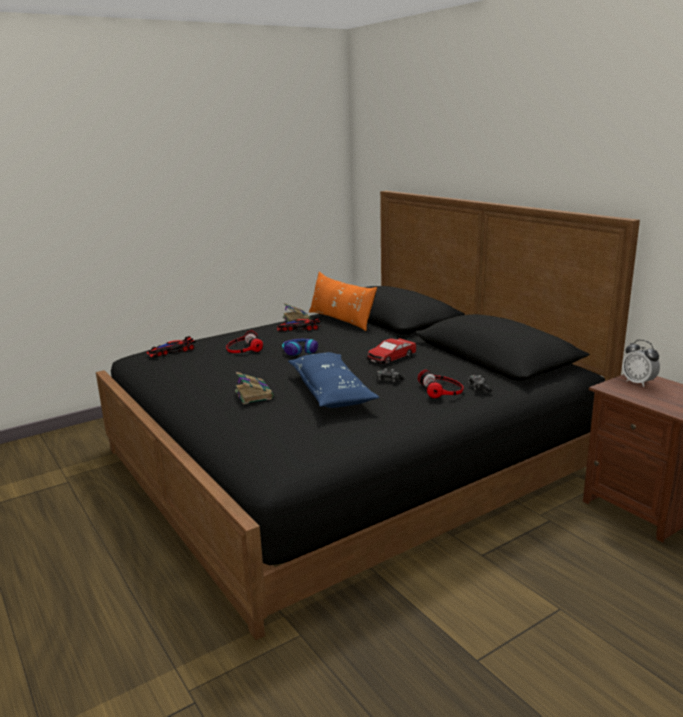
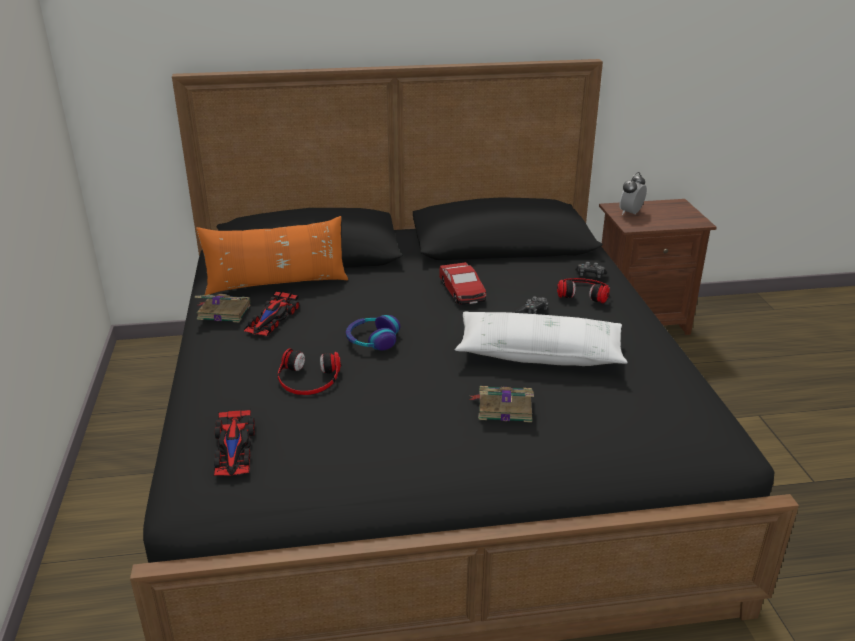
camera: 65 degrees left, 10 degrees up
blue pillow [288,352,379,408] -> white pillow [455,312,628,366]
alarm clock [622,340,660,387] -> alarm clock turned 135 degrees clockwise [619,172,647,215]

